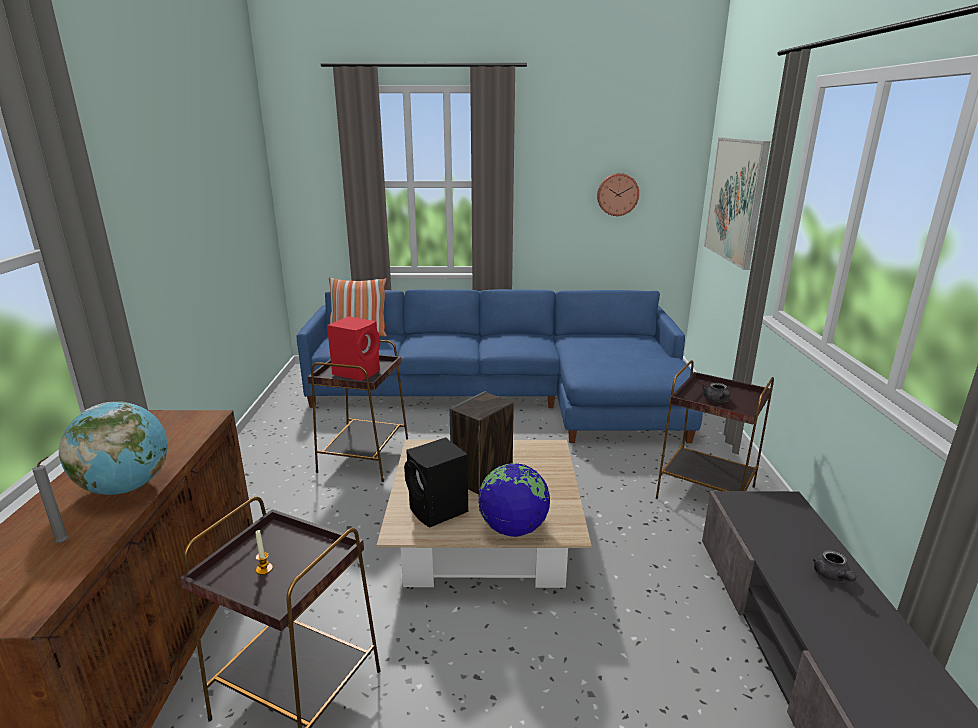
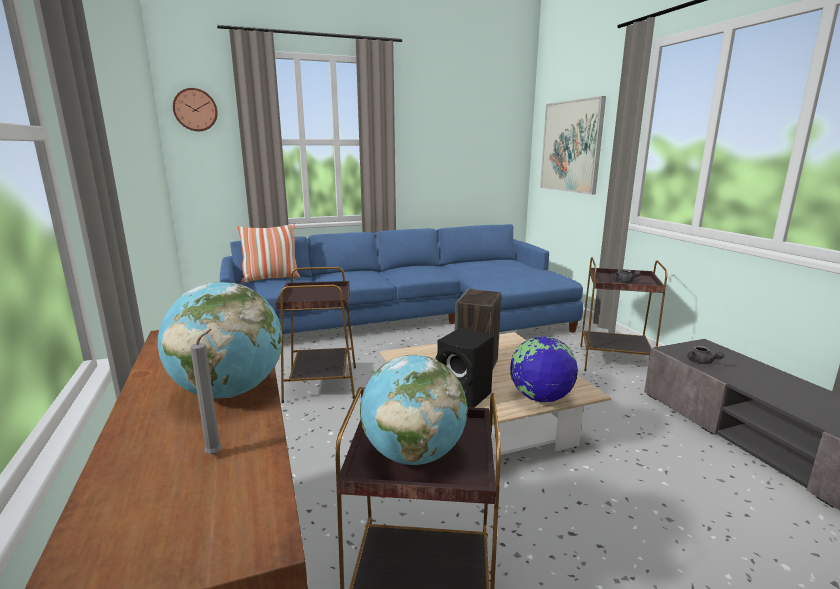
camera: 20 degrees left, 5 degrees down
candle [255,530,273,575] -> globe [360,355,468,465]
red speaker [327,316,380,381] -> none
wall clock [597,173,639,216] -> wall clock moved to [173,88,218,131]
grey teapot [813,550,857,582] -> grey teapot moved to [687,345,724,364]

